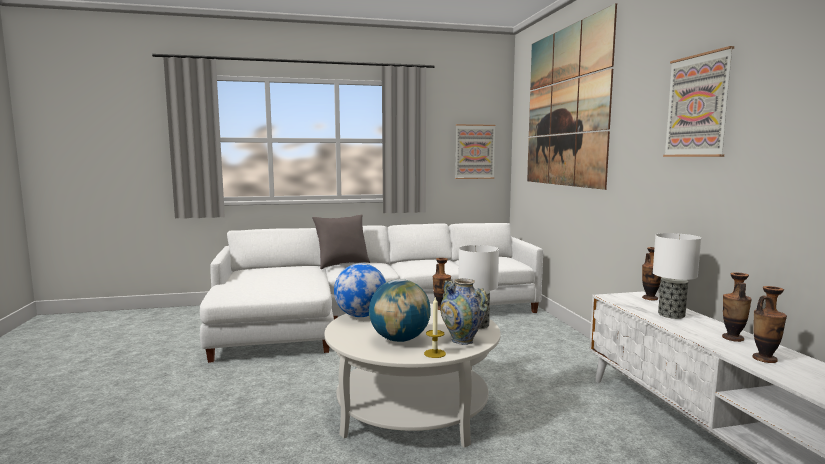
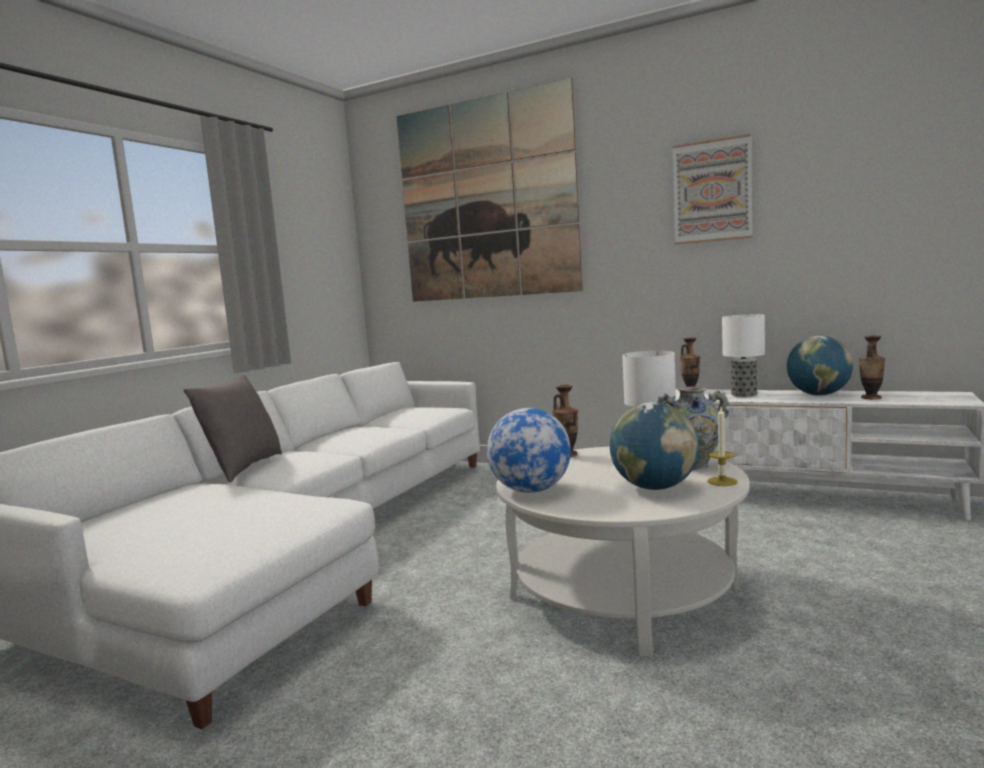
camera: 50 degrees left, 0 degrees up
picture [455,124,496,179] -> none
vase [722,272,752,342] -> globe [787,336,853,396]

